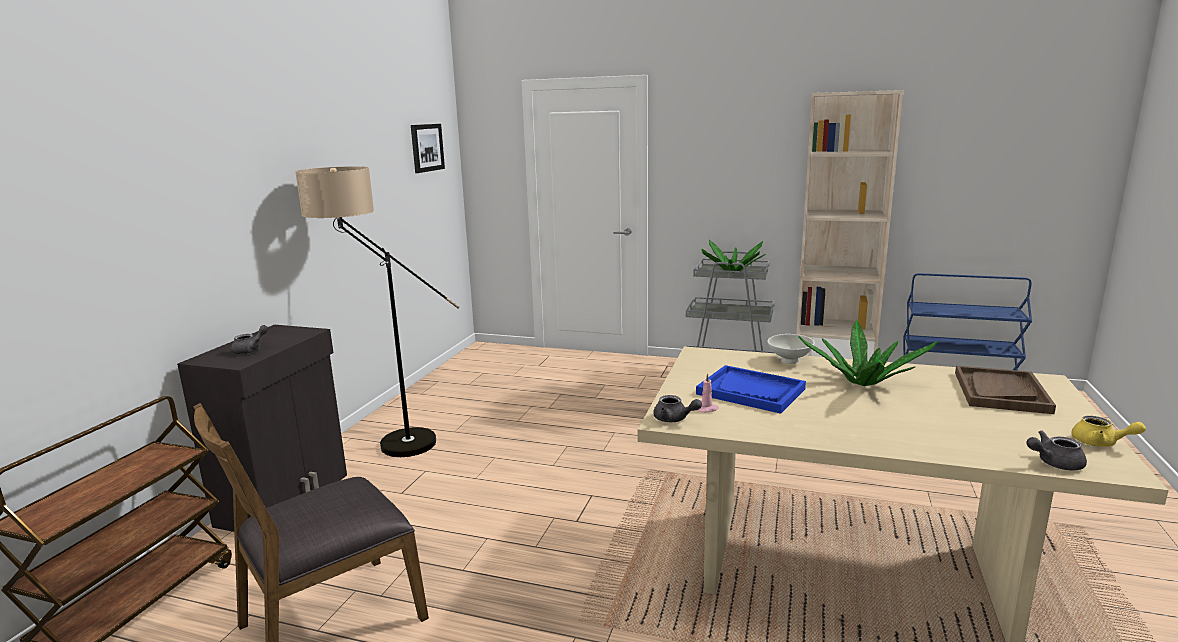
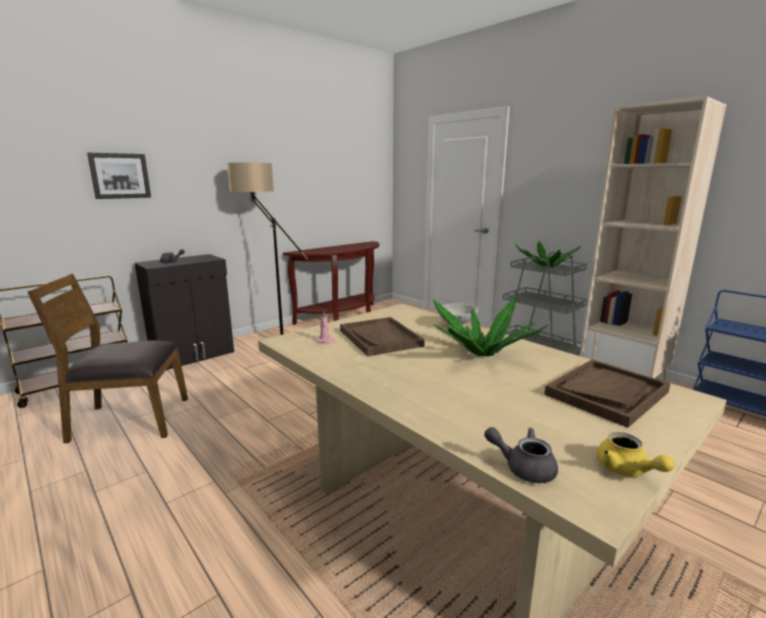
camera: 30 degrees right, 0 degrees up
picture [411,124,445,173] -> picture moved to [87,152,151,199]
grey teapot [653,395,702,422] -> none
blue tray [696,365,806,414] -> brown tray [340,317,425,356]
none -> brown console table [283,241,379,325]

